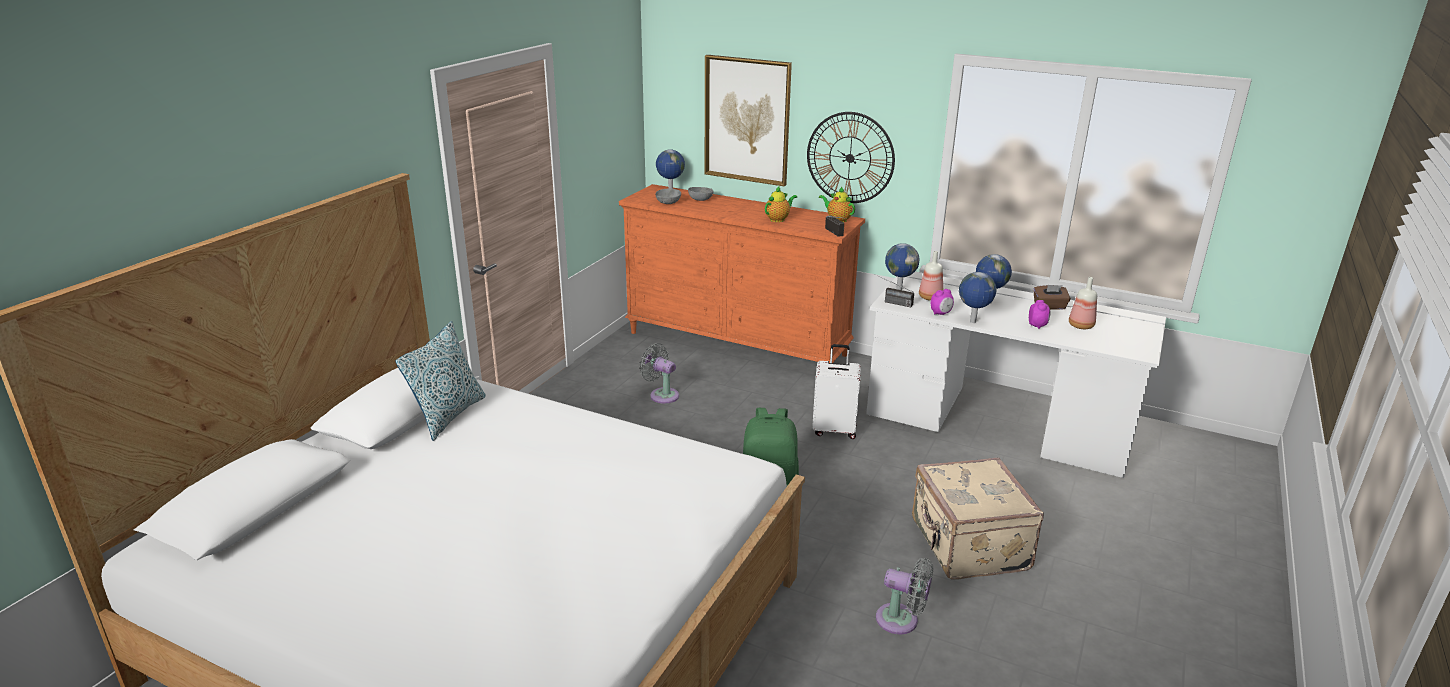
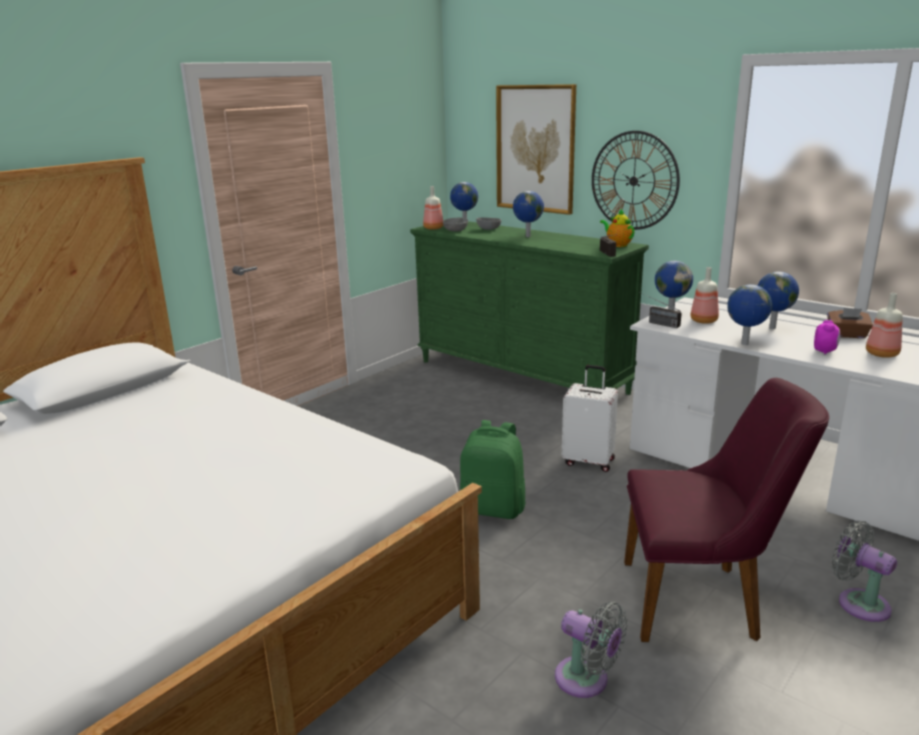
camera: 15 degrees right, 5 degrees down
pillow [396,321,486,441] -> none
orange dresser [619,184,865,363] -> green dresser [410,221,649,395]
grey fan [639,343,679,404] -> grey fan moved to [831,520,897,622]
teapot [765,187,797,222] -> none
beige suitcase [912,458,1044,579] -> purple chair [624,378,829,642]
alarm clock [931,289,954,315] -> none
none -> bottle [423,186,443,230]
none -> globe [513,191,544,237]

